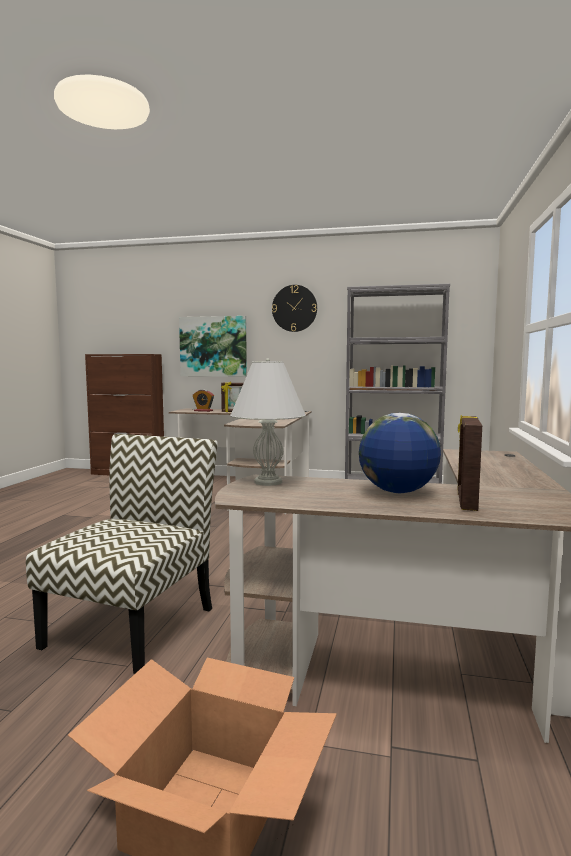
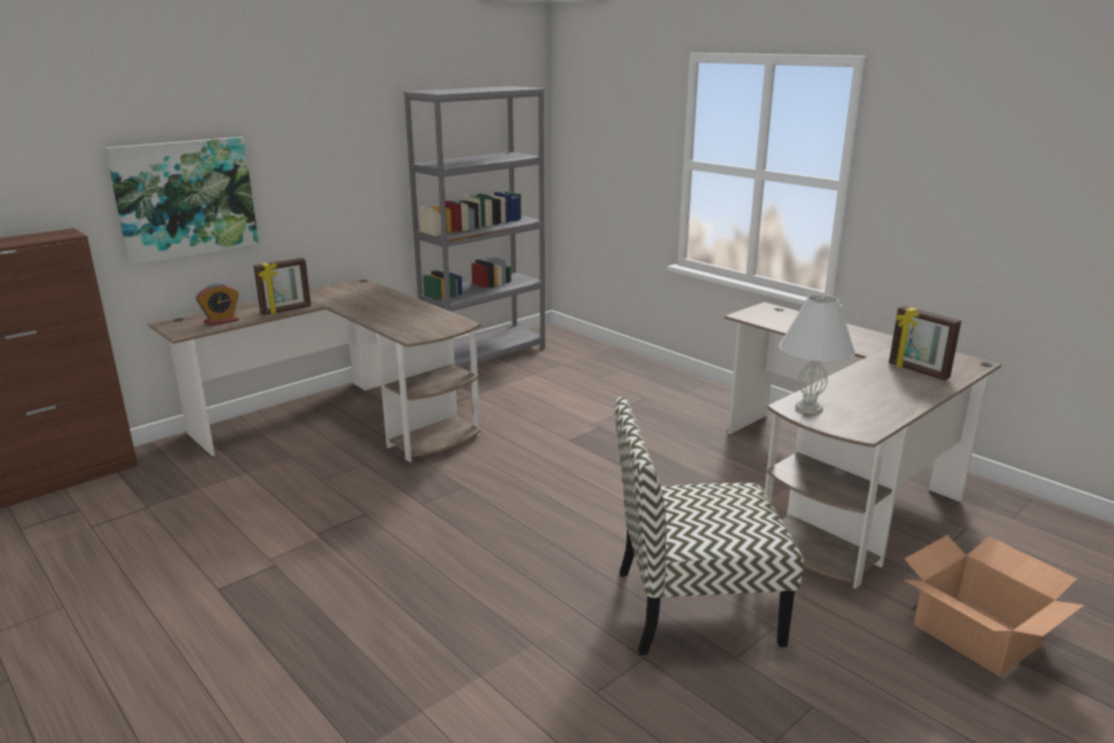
camera: 55 degrees left, 15 degrees up
chair [26,434,218,674] -> chair turned 60 degrees counterclockwise [615,397,804,655]
wall clock [272,285,317,332] -> none
globe [359,413,441,493] -> none

